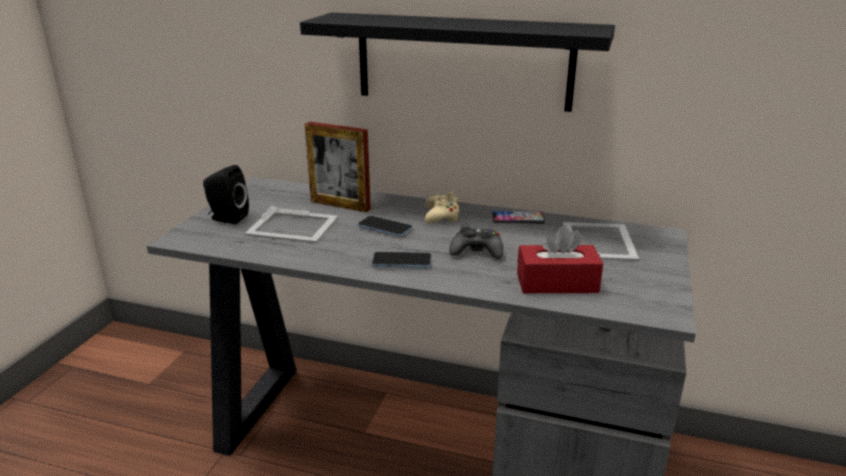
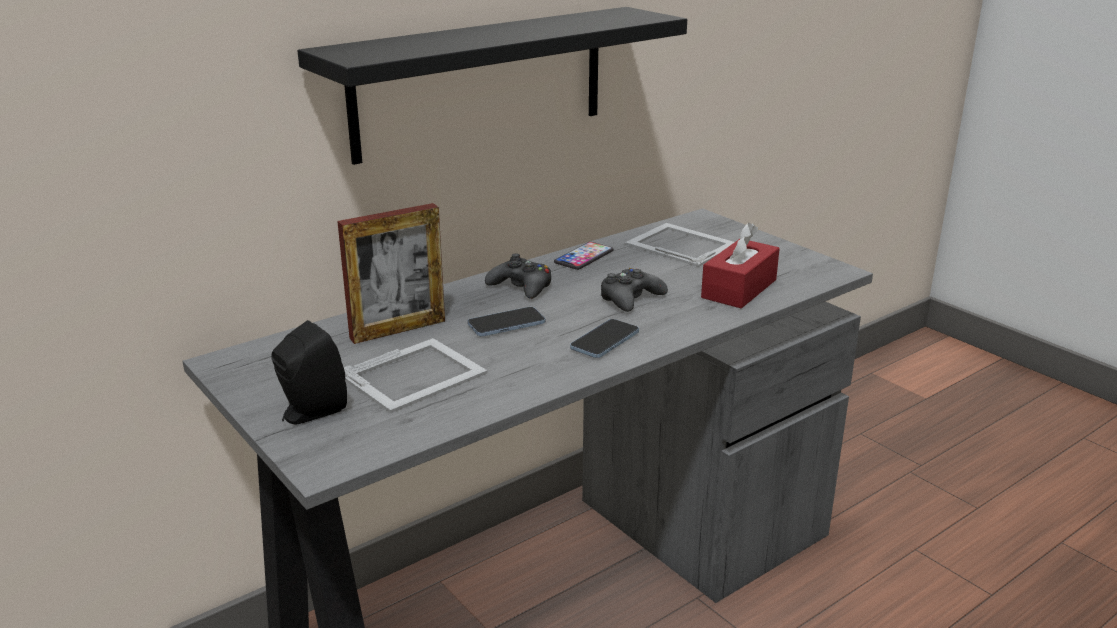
camera: 55 degrees left, 0 degrees up
beige game controller [425,192,460,223] -> black game controller [485,253,551,299]

